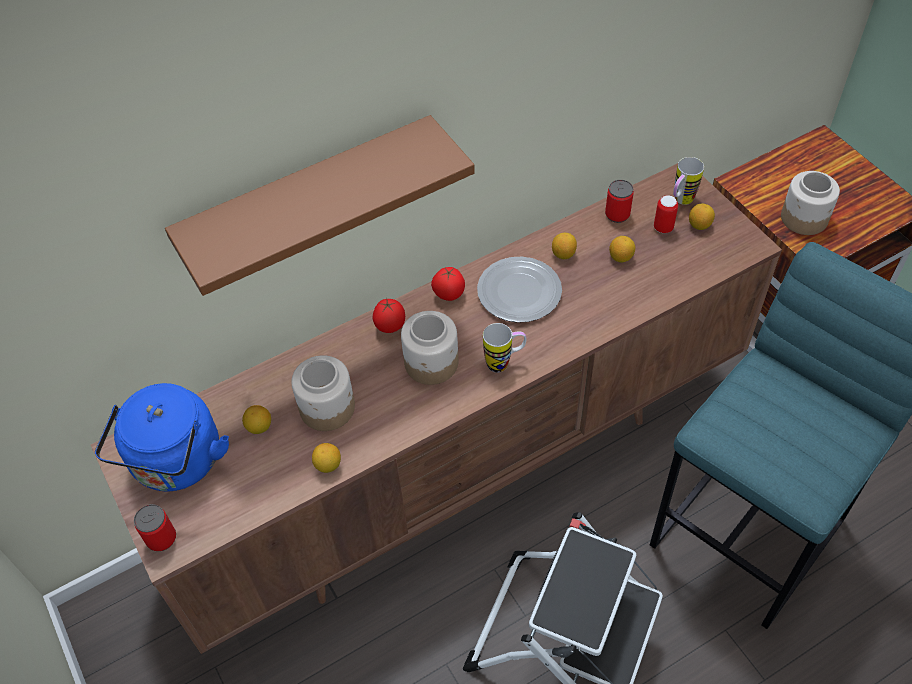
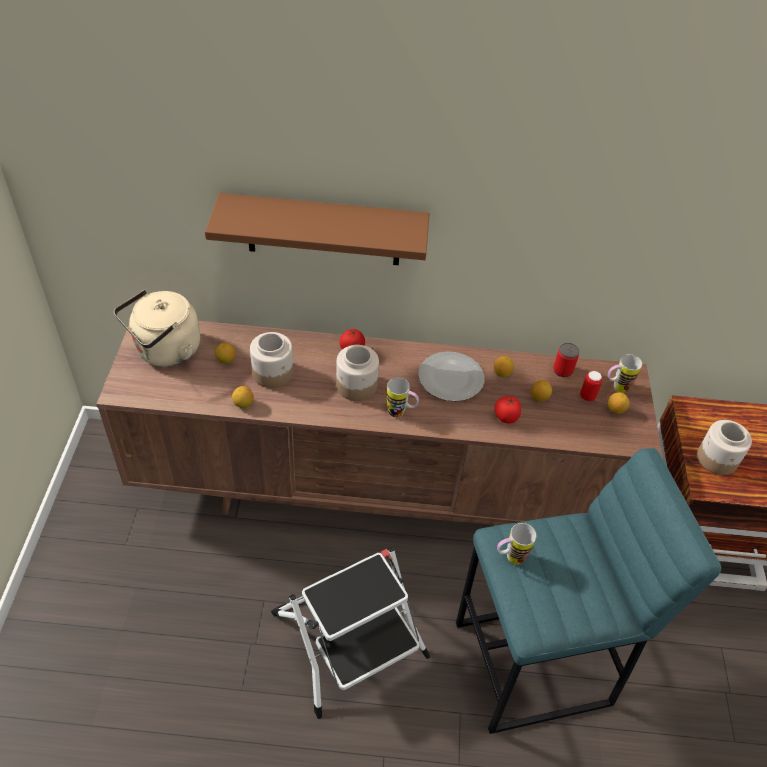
camera: 30 degrees right, 5 degrees down
blue kettle [95,383,229,491] -> beige kettle [114,290,200,367]
can [134,504,176,551] -> none
tomato [431,267,465,301] -> tomato moved to [494,396,521,424]
none -> mug [497,523,536,565]

